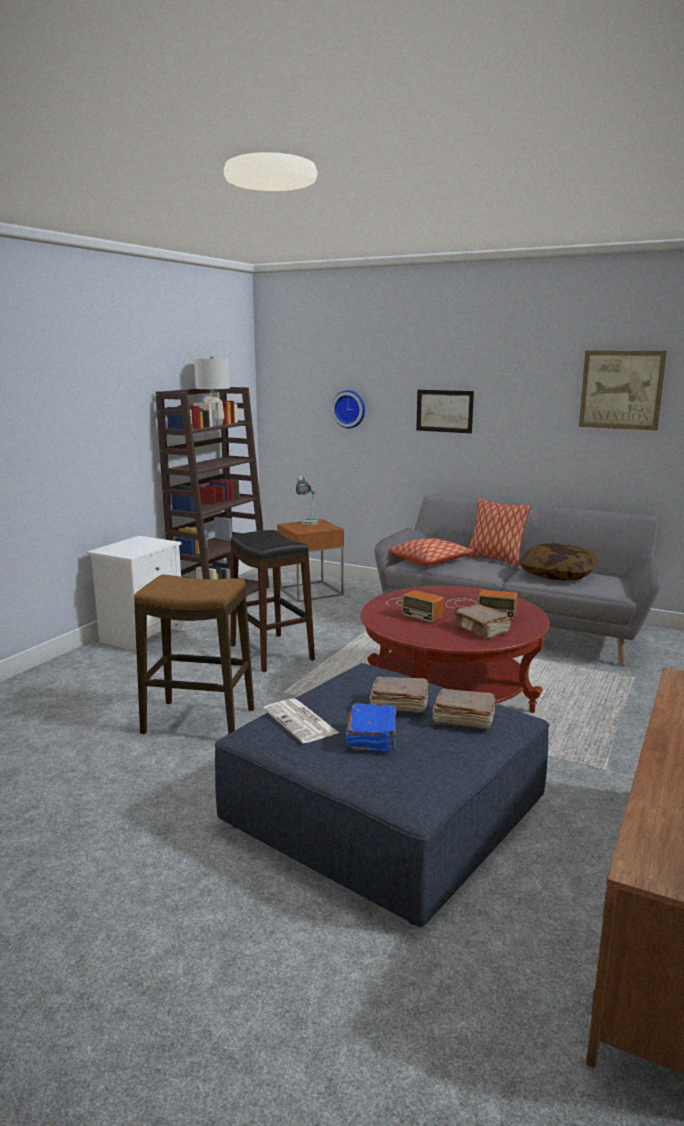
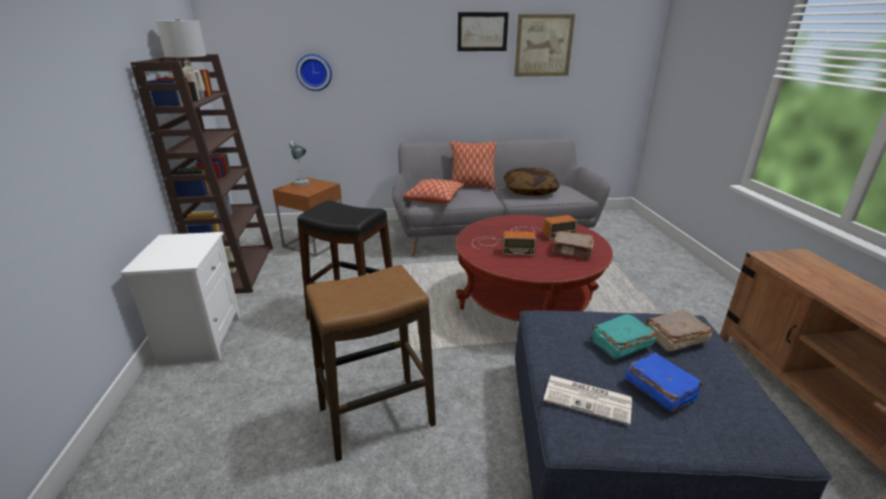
camera: 35 degrees left, 10 degrees up
brown book [370,676,428,713] -> turquoise book [590,314,657,360]
picture [416,390,474,433] -> picture moved to [458,12,508,51]

